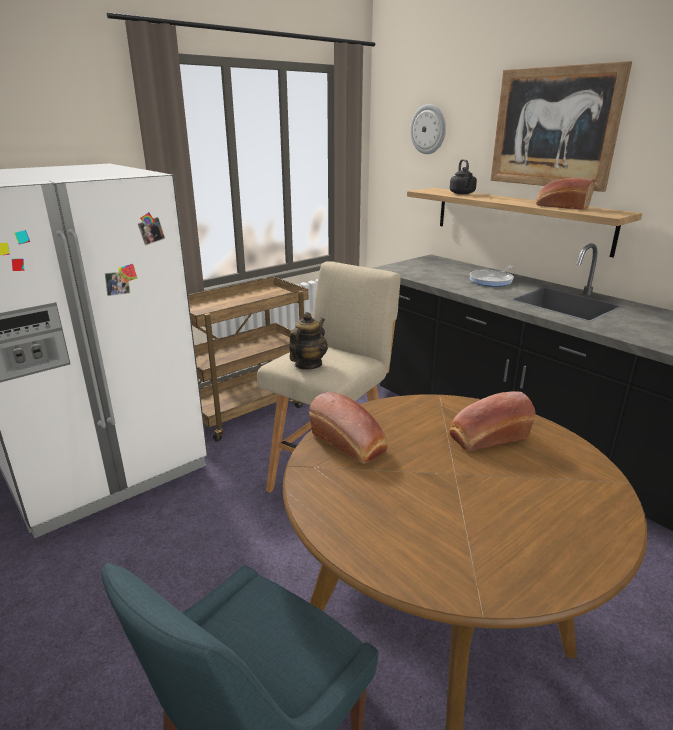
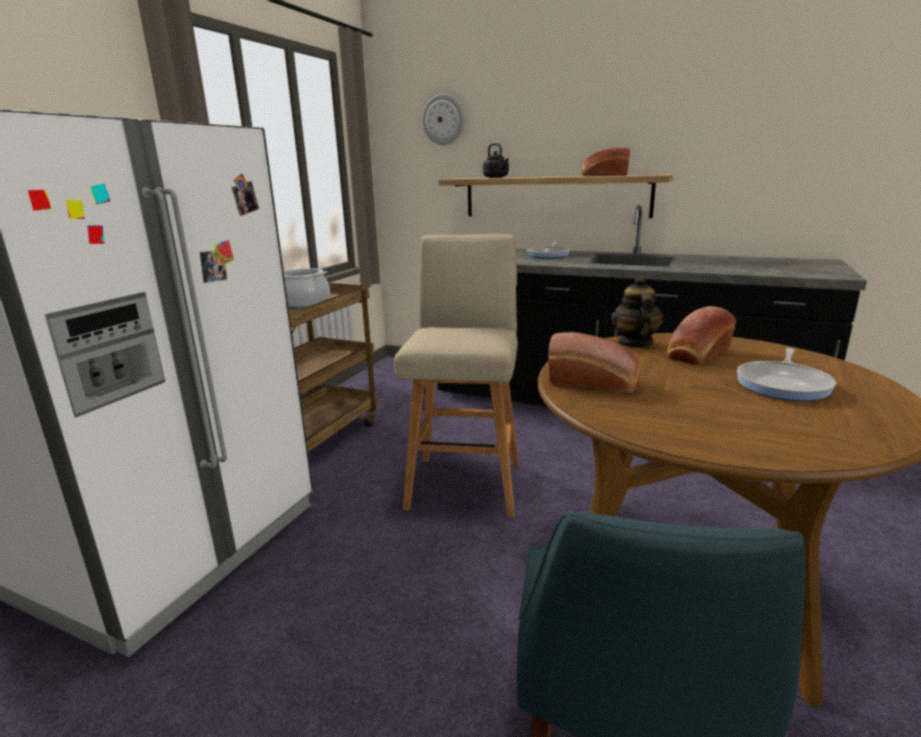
camera: 25 degrees left, 5 degrees down
teapot [289,312,328,370] -> teapot moved to [611,275,664,347]
picture [490,61,632,192] -> none
none -> cooking pot [284,268,330,309]
none -> frying pan [737,348,836,401]

